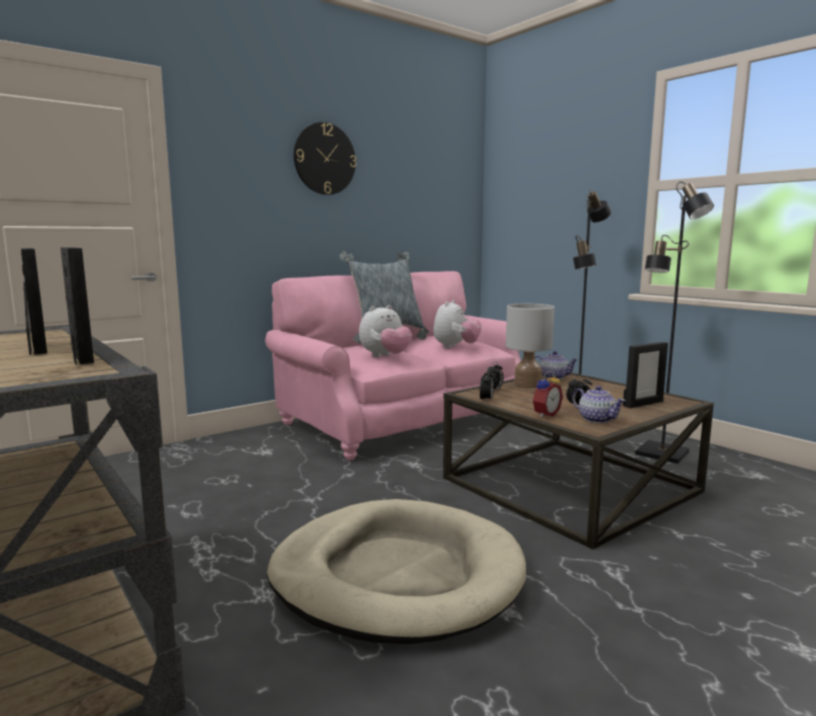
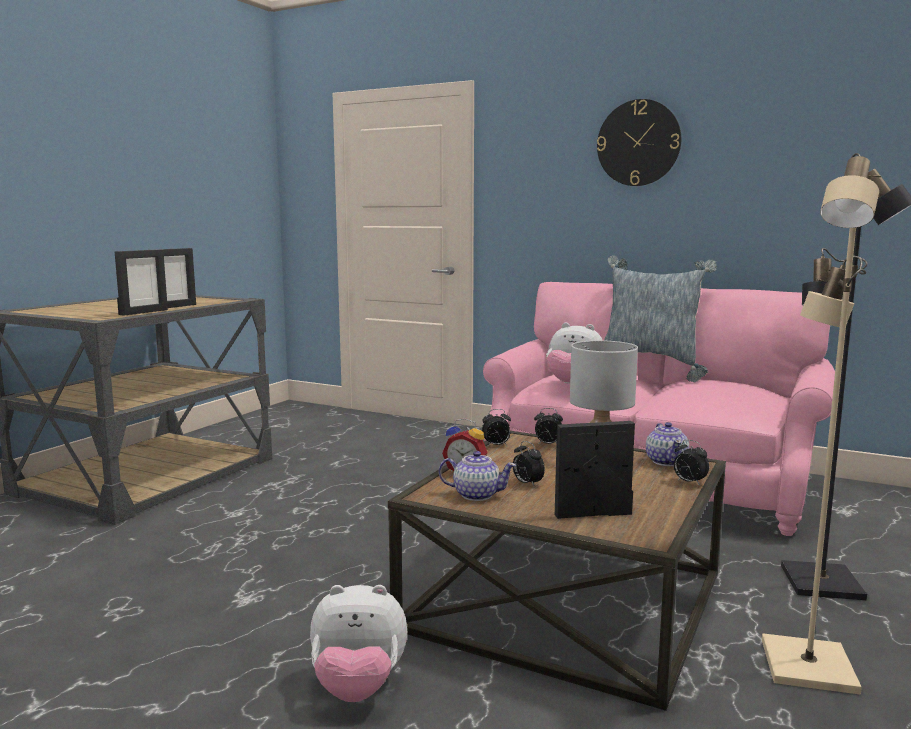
camera: 65 degrees right, 0 degrees up
beige dog bed [267,499,526,644] -> none
plush toy [433,300,481,348] -> plush toy moved to [310,585,407,702]
teapot [572,386,626,423] -> teapot turned 105 degrees counterclockwise [439,451,516,501]
picture frame [623,342,668,408] -> picture frame turned 135 degrees clockwise [555,421,635,519]
black floor lamp [635,182,714,464] -> beige floor lamp [762,153,881,695]
none -> alarm clock [674,440,709,486]

